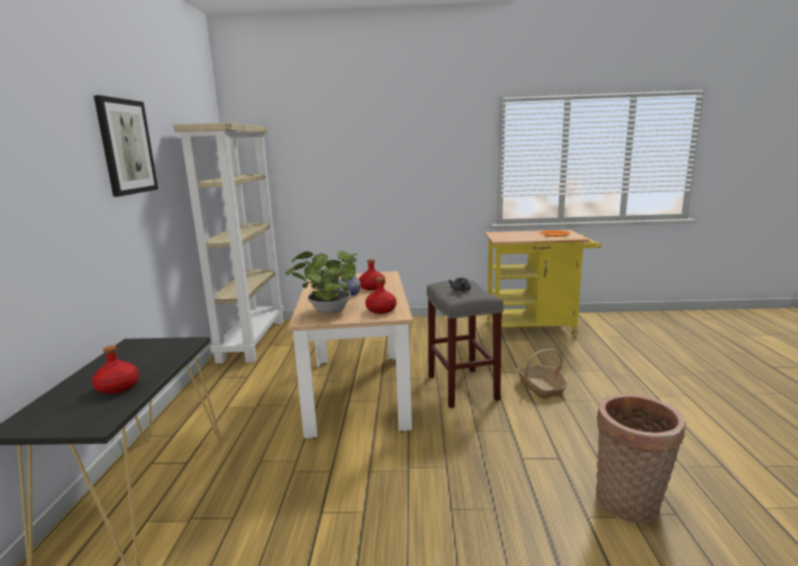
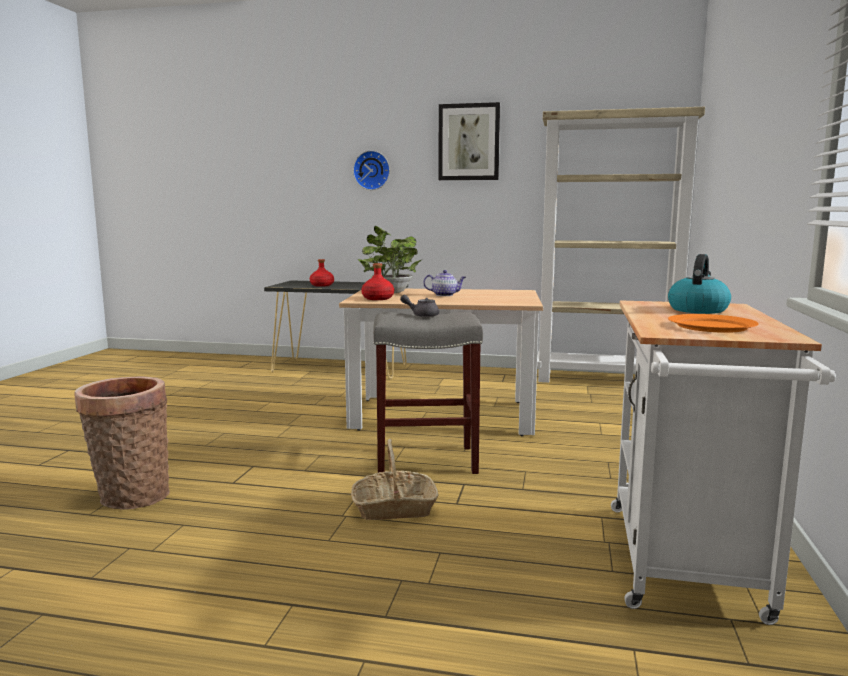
camera: 100 degrees right, 5 degrees down
red bottle [359,259,385,290] -> none
yellow cart [485,230,601,337] -> white cart [611,300,836,625]
none -> wall clock [353,150,390,190]
none -> kettle [668,254,731,314]

